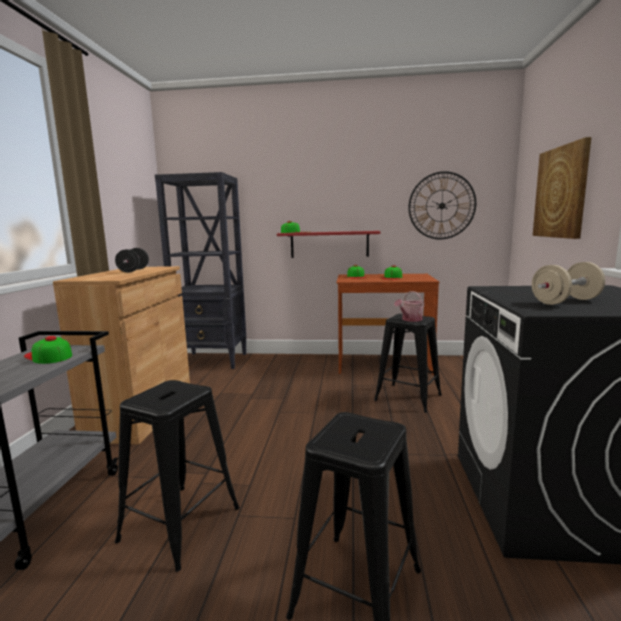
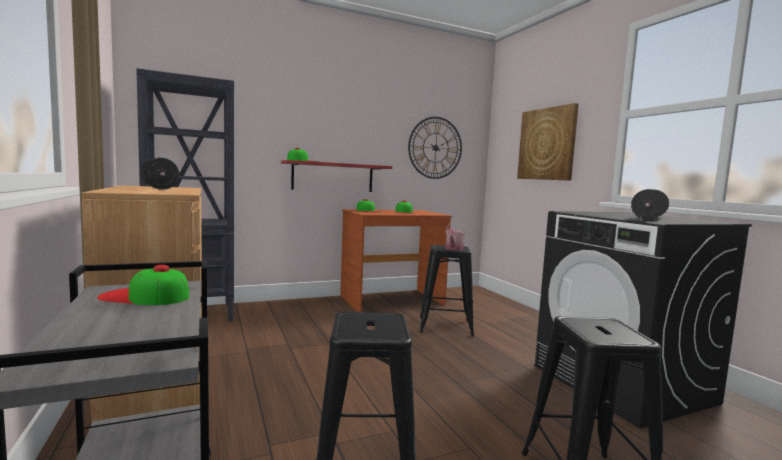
camera: 30 degrees left, 5 degrees down
beige dumbbell [532,262,605,305] -> black dumbbell [631,189,669,220]

